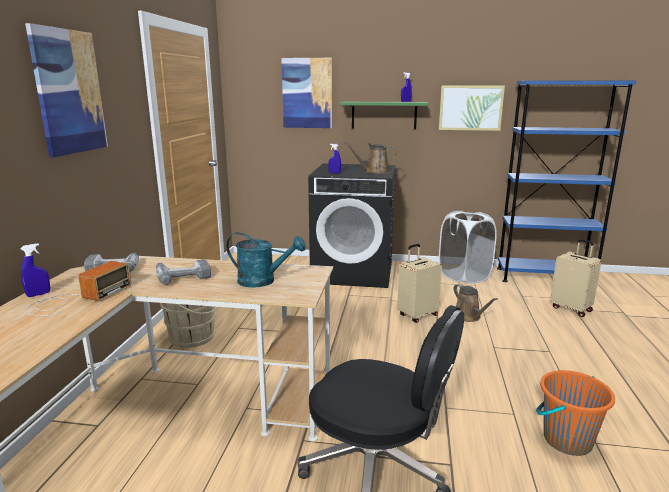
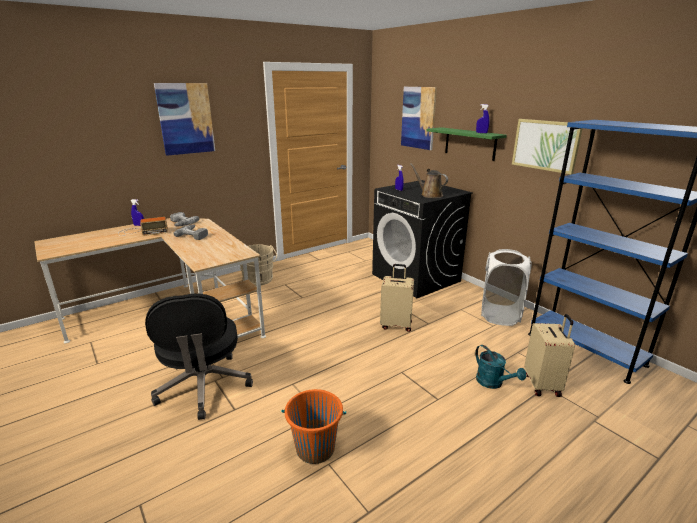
camera: 45 degrees right, 5 degrees up
turquoise watering can [226,232,306,288] -> turquoise watering can moved to [475,345,526,389]
brown watering can [453,284,498,322] -> none

